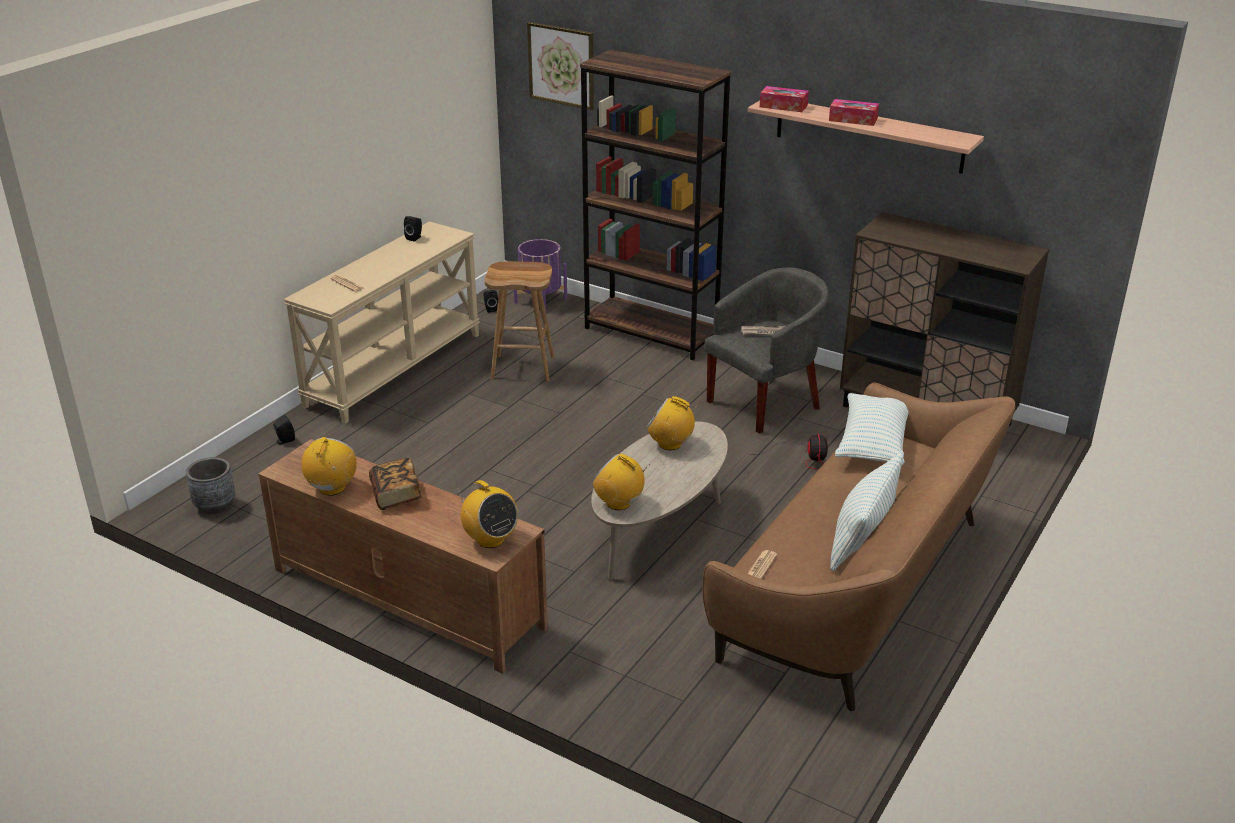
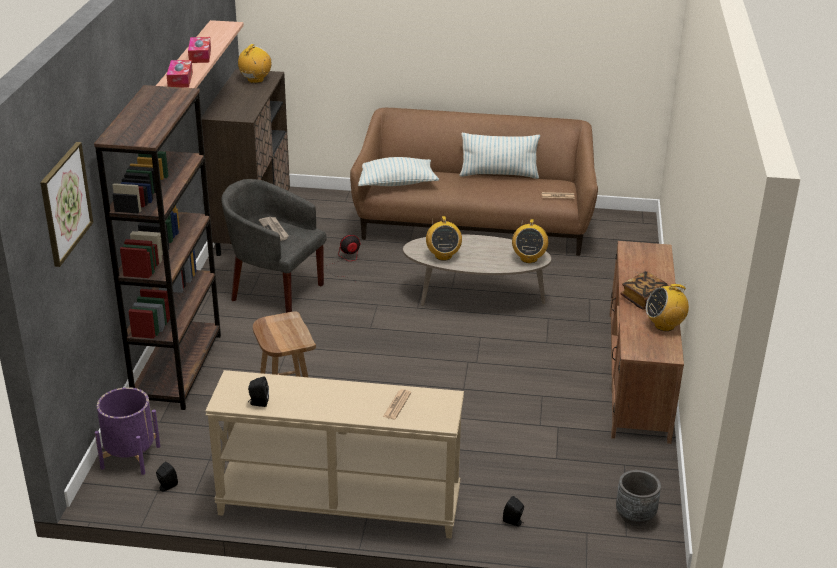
camera: 115 degrees left, 0 degrees up
radio [458,480,518,548] -> radio moved to [238,44,271,83]

